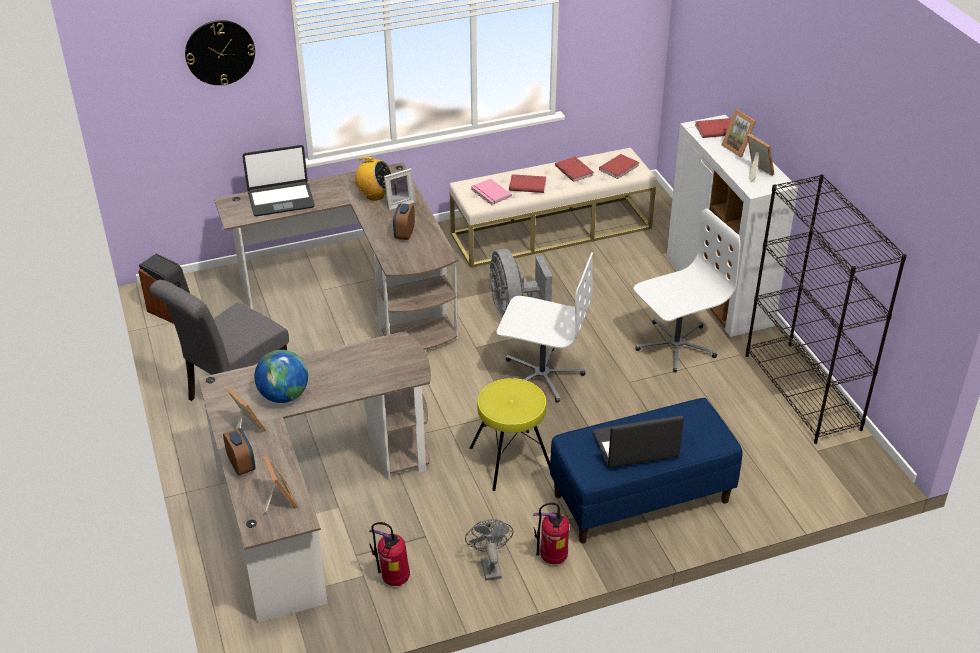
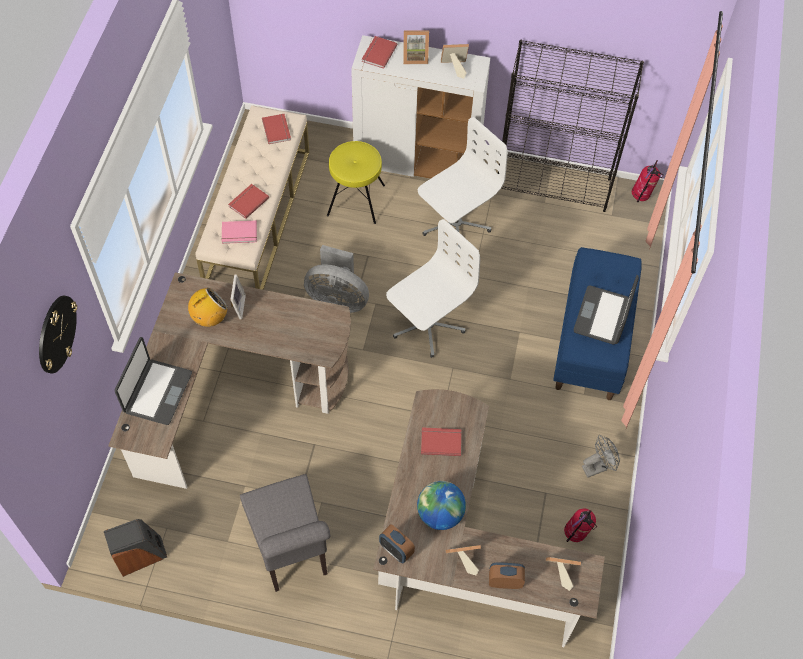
camera: 60 degrees left, 20 degrees up
alarm clock [393,203,415,240] -> alarm clock moved to [379,524,415,563]
grey fan [465,519,513,580] -> grey fan turned 135 degrees clockwise [582,435,620,478]
yellow stool [470,378,550,491] -> yellow stool moved to [327,141,385,224]
fire extinguisher [533,502,569,564] -> fire extinguisher moved to [632,160,663,202]
red book [555,157,594,182] -> red book moved to [421,427,462,456]
white office chair [634,208,740,373] -> white office chair turned 45 degrees clockwise [418,117,508,248]

